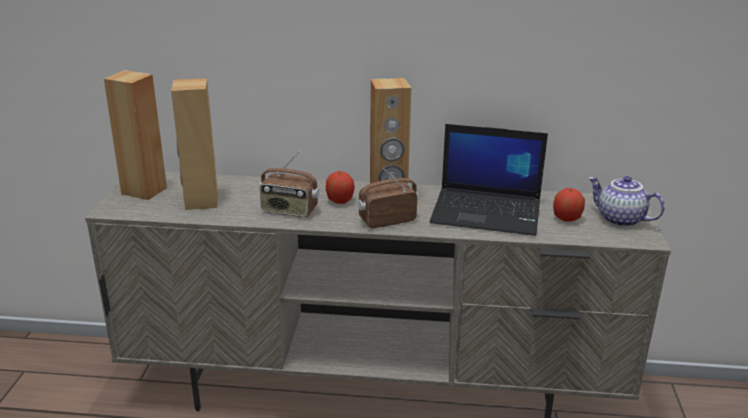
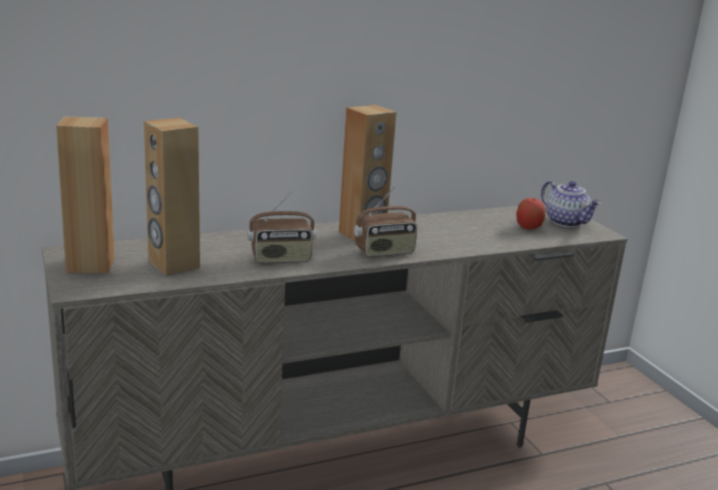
camera: 30 degrees left, 5 degrees down
apple [326,171,355,204] -> none
radio [358,168,418,228] -> radio turned 150 degrees counterclockwise [354,186,417,257]
laptop [430,124,548,236] -> none
teapot [588,176,665,227] -> teapot turned 135 degrees counterclockwise [541,181,601,227]

